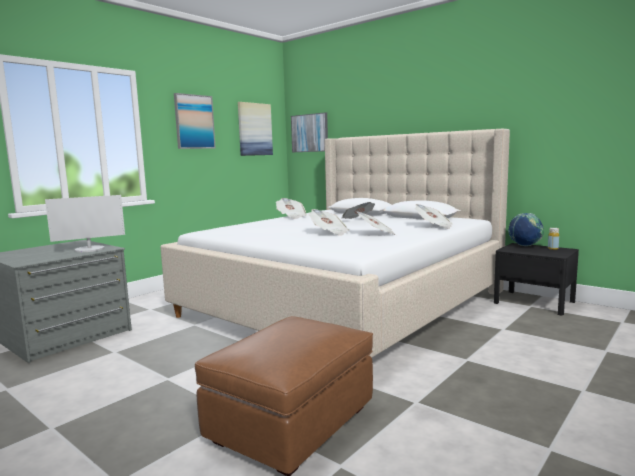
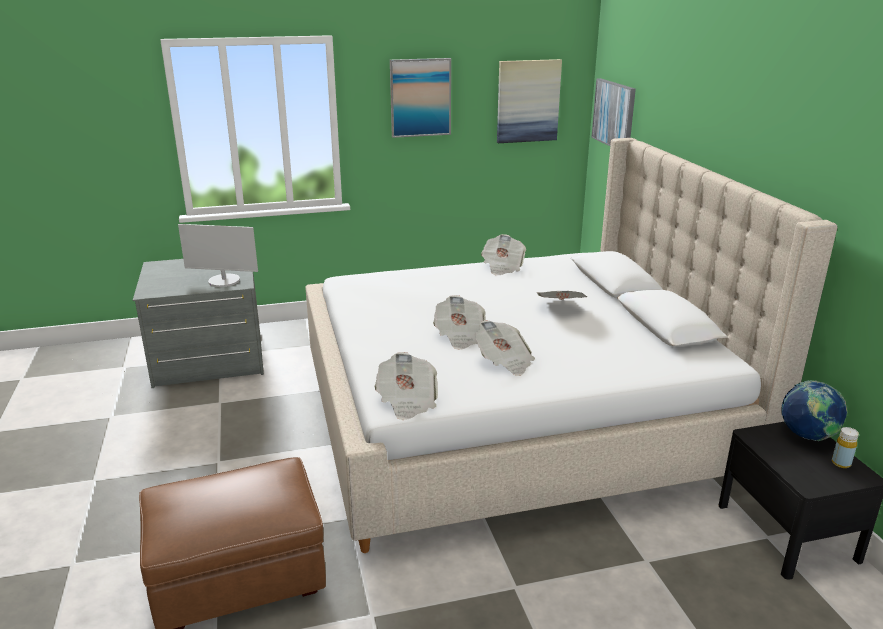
camera: 35 degrees right, 15 degrees up
newspaper [415,204,453,229] -> newspaper moved to [375,352,438,420]

